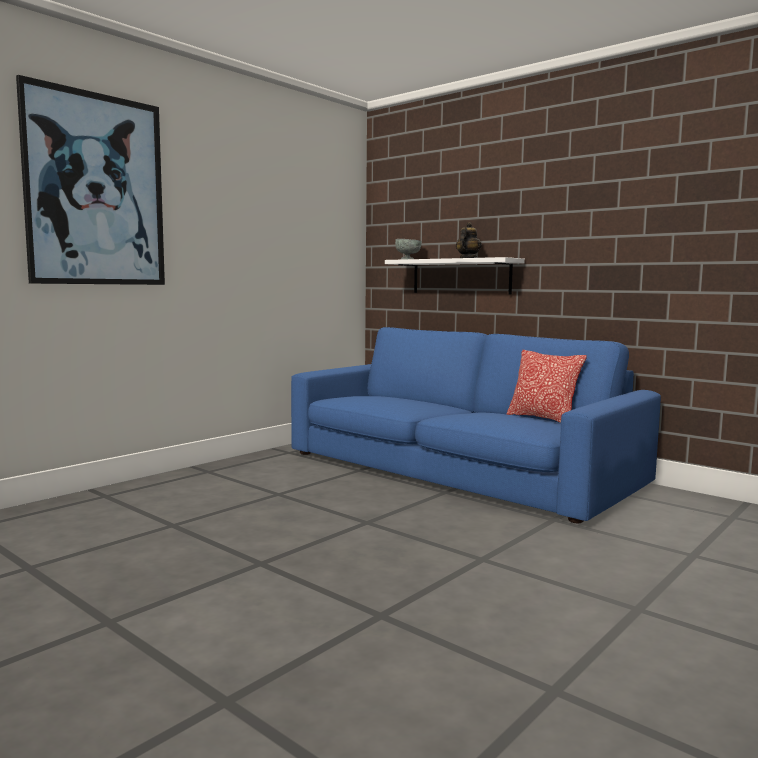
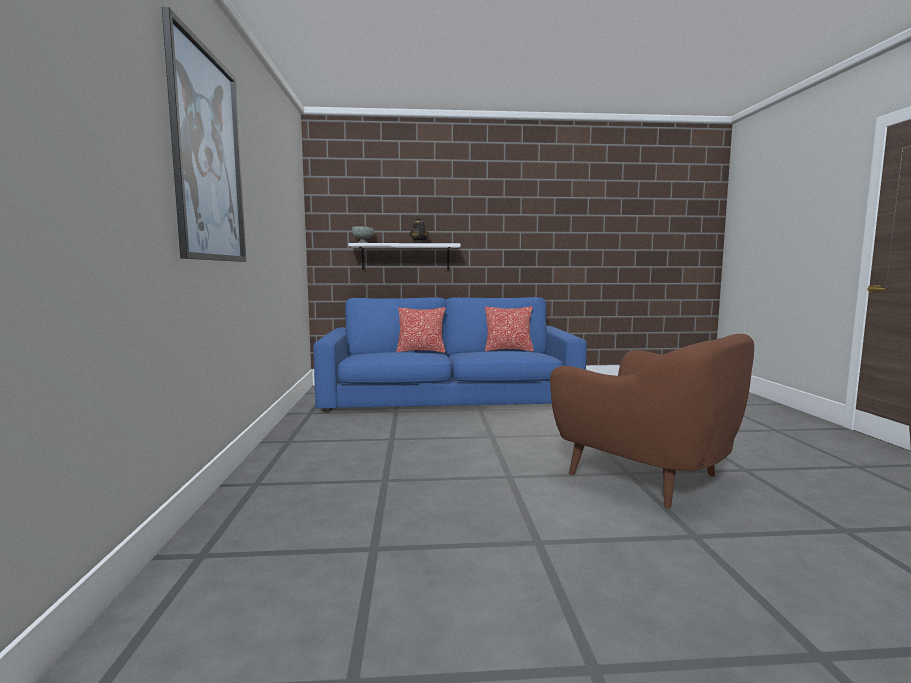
camera: 45 degrees left, 0 degrees up
none -> pillow [396,307,446,353]
none -> brown armchair [550,334,754,508]

